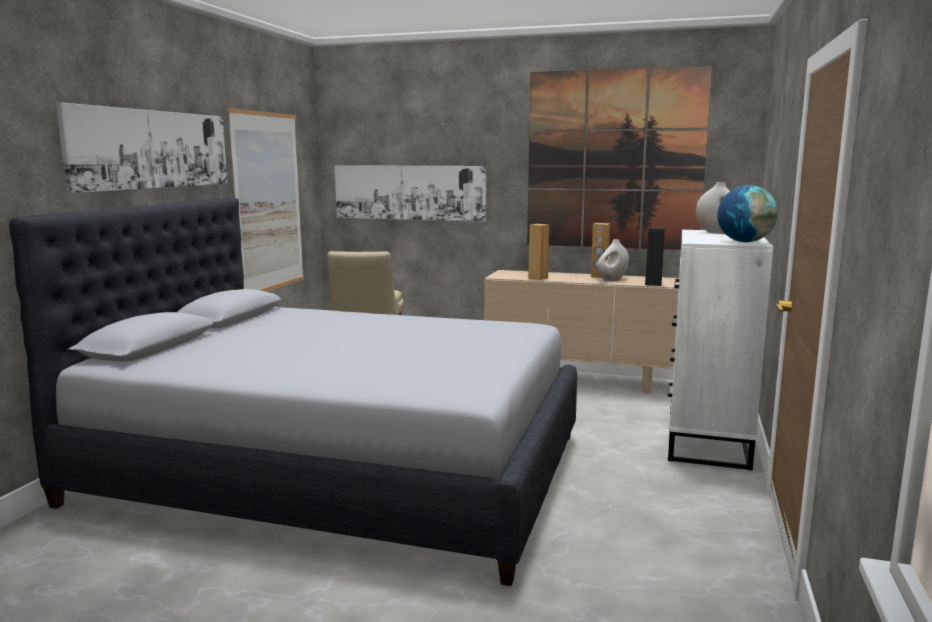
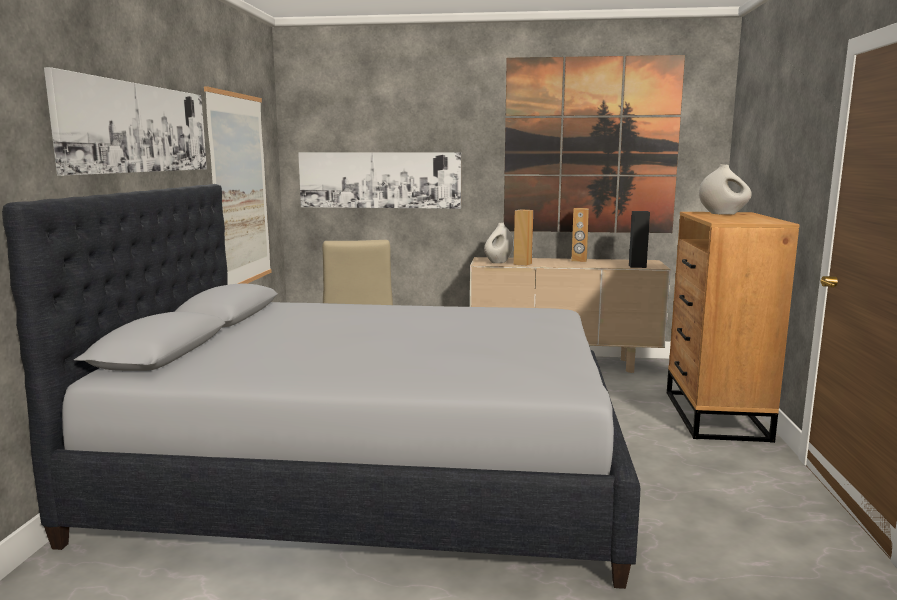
camera: 10 degrees left, 0 degrees up
white vase [597,239,629,281] -> white vase moved to [484,223,513,263]
white dresser [668,230,773,470] -> brown dresser [667,212,799,443]
globe [717,185,778,242] -> none

